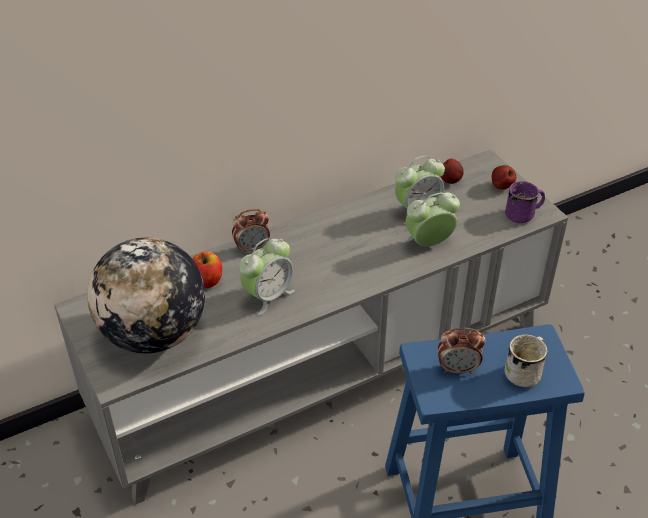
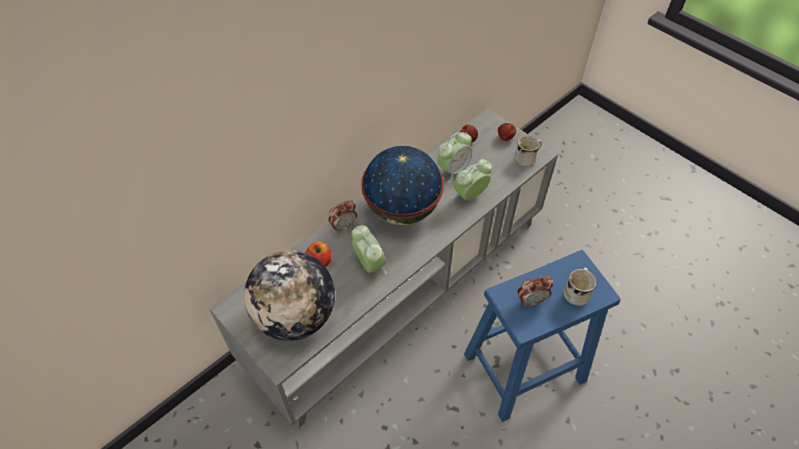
camera: 15 degrees left, 10 degrees up
alarm clock [239,238,295,315] -> alarm clock turned 60 degrees counterclockwise [351,225,387,275]
purple mug [505,181,545,223] -> white mug [515,136,542,166]
none -> globe [361,146,444,225]

